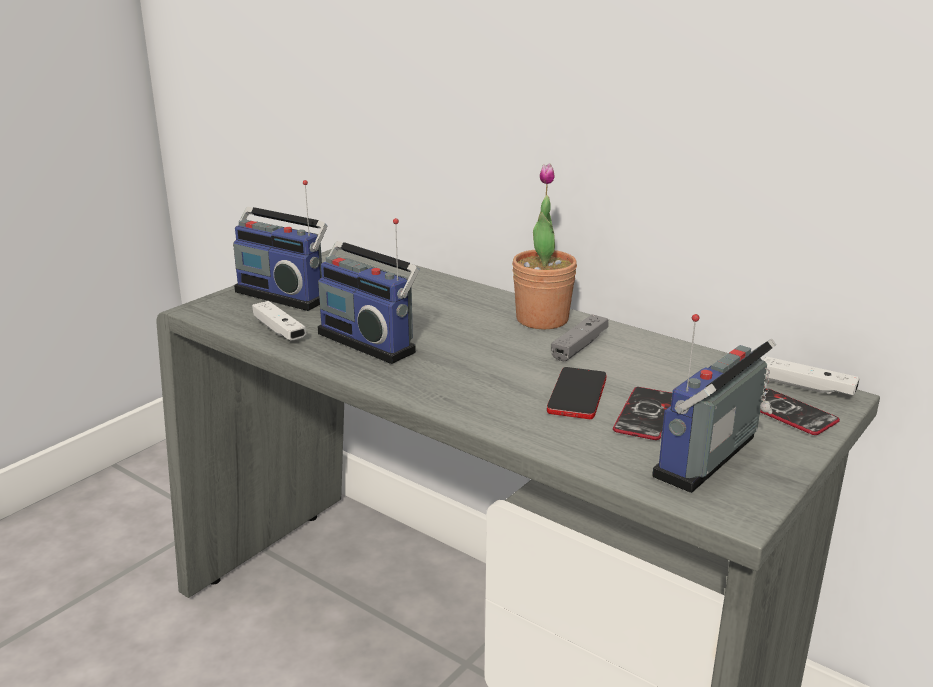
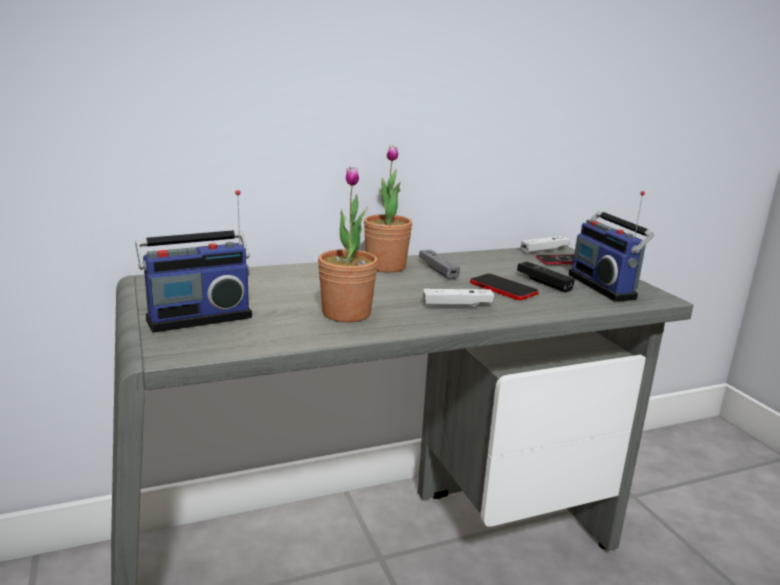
camera: 60 degrees left, 5 degrees down
white game controller [252,301,307,341] -> white game controller moved to [423,289,494,307]
radio [318,218,420,364] -> potted plant [318,167,378,322]
phone [613,387,672,440] -> black game controller [517,262,575,292]

